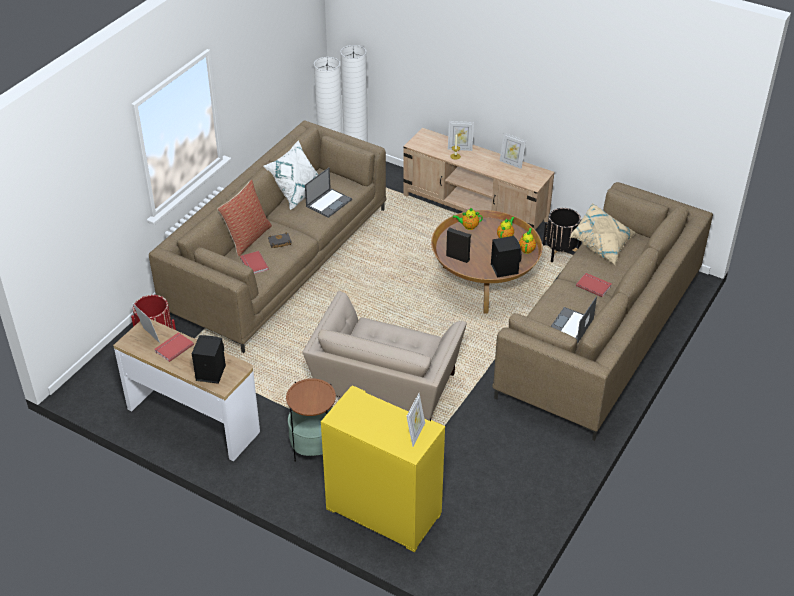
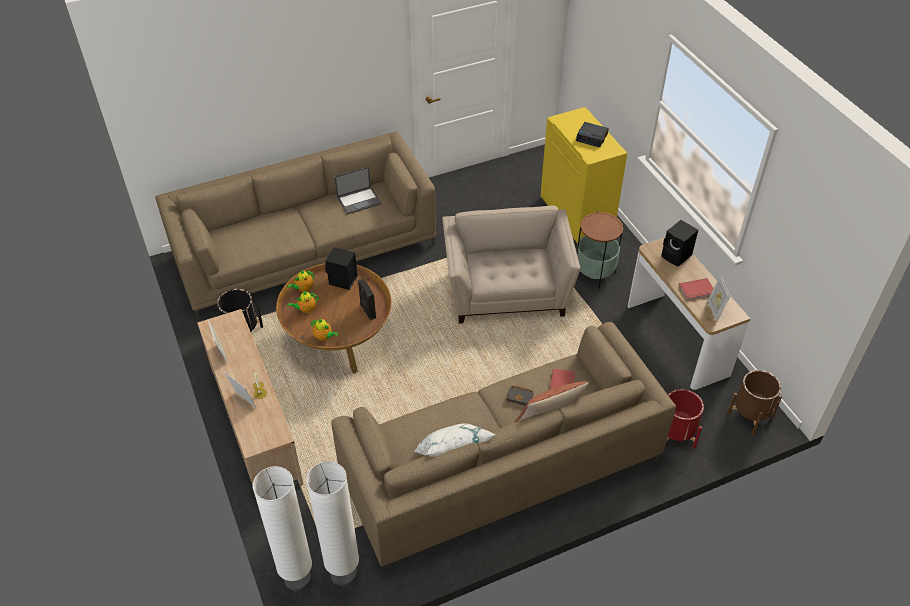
camera: 145 degrees left, 5 degrees up
beige armchair [302,291,467,421] -> beige armchair turned 60 degrees counterclockwise [442,206,580,324]
laptop [305,167,352,218] -> none
picture frame [406,393,425,446] -> none
beige pillow [570,204,636,265] -> none
red book [576,273,611,297] -> none
none -> alarm clock [576,122,609,147]
none -> brown planter [727,370,782,434]

